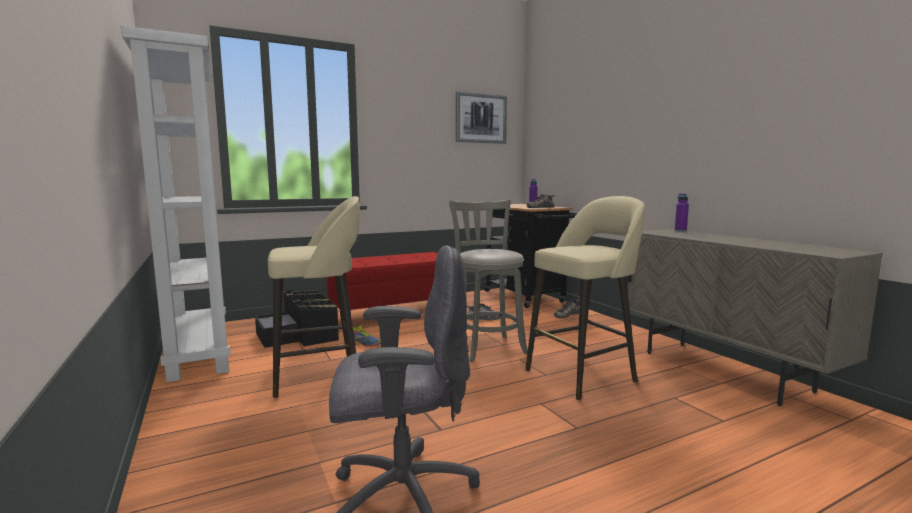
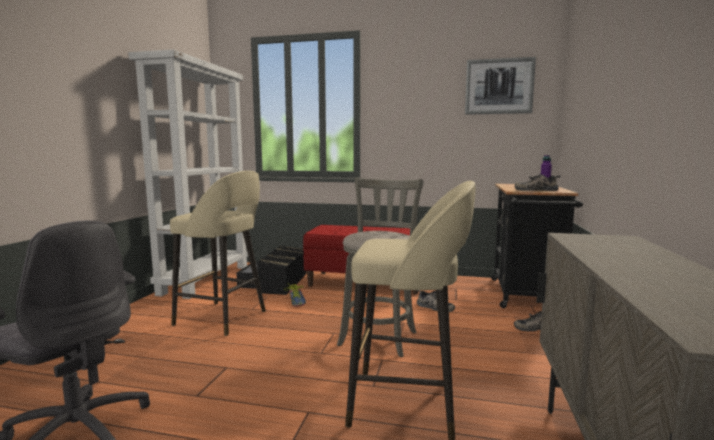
camera: 40 degrees right, 0 degrees up
purple bottle [675,194,689,232] -> none

